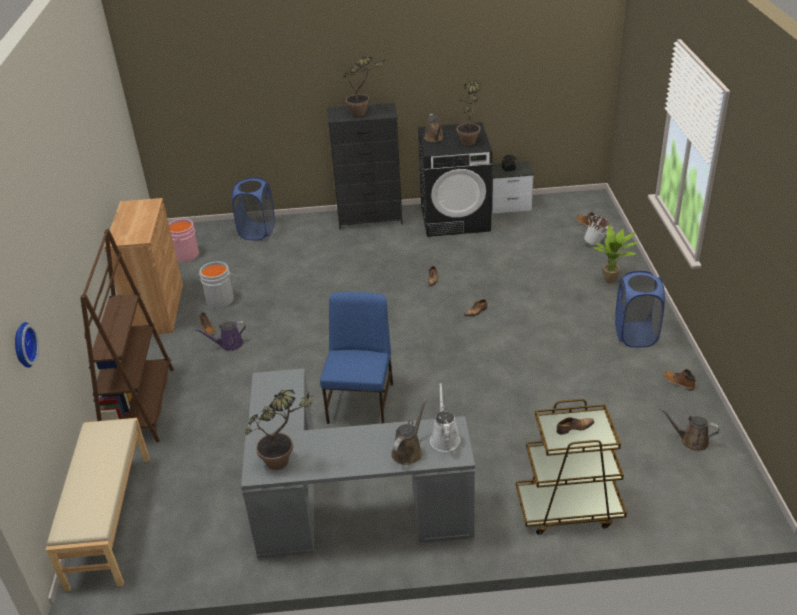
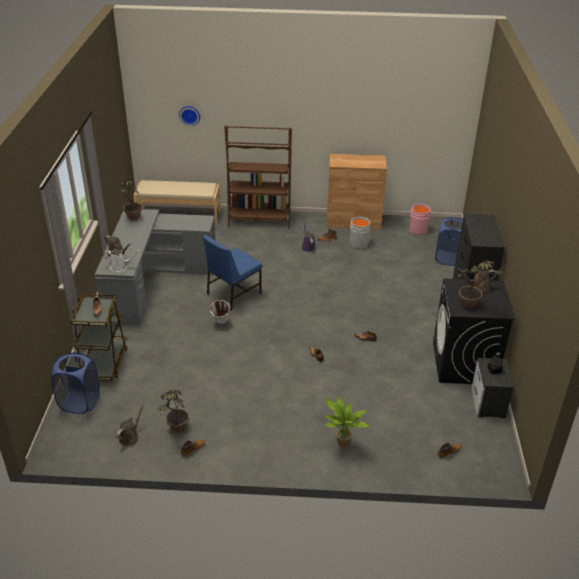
camera: 95 degrees right, 0 degrees up
blue chair [320,292,393,424] -> blue chair turned 120 degrees clockwise [203,235,262,310]
potted plant [339,56,386,116] -> potted plant moved to [158,390,189,433]
white bucket [584,215,613,246] -> white bucket moved to [209,300,231,324]
blue laundry basket [615,271,665,347] -> blue laundry basket moved to [51,352,100,414]

